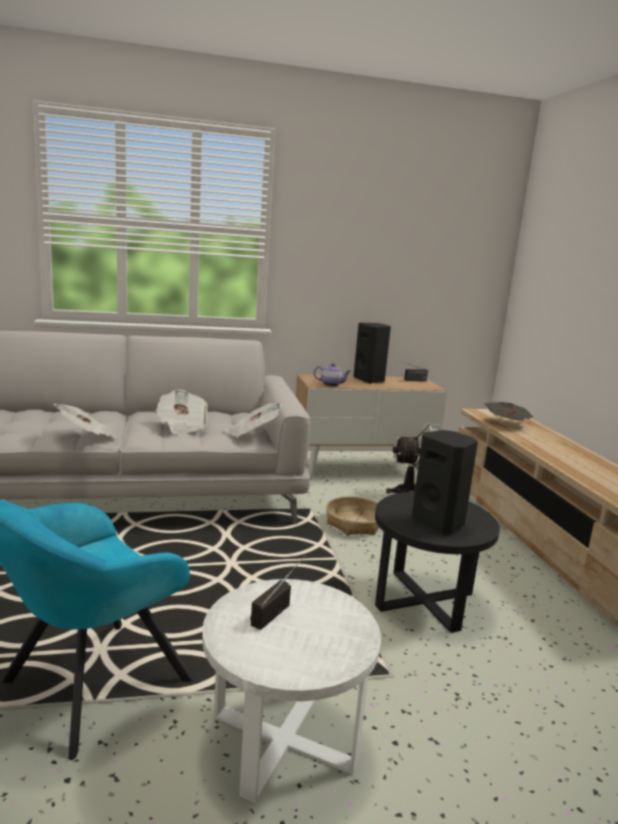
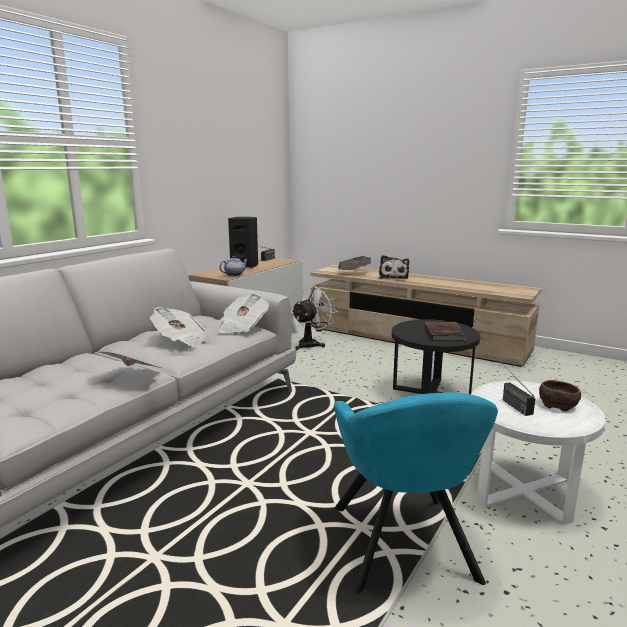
camera: 45 degrees left, 0 degrees up
basket [326,496,379,535] -> none
black speaker [412,430,478,534] -> brown book [424,322,467,341]
none -> plush toy [379,255,409,279]
none -> brown bowl [539,380,581,411]

